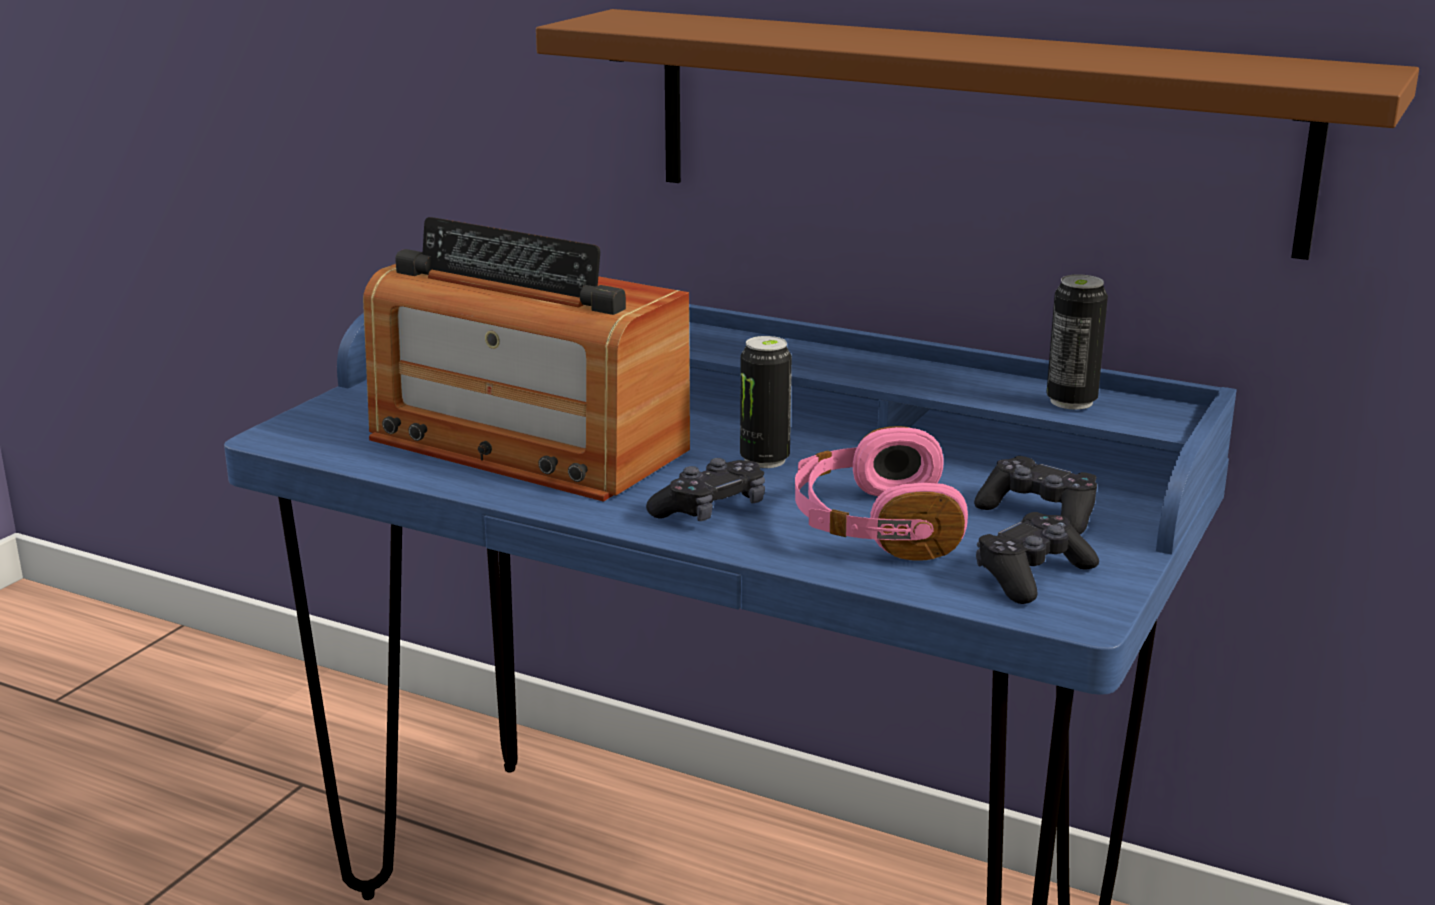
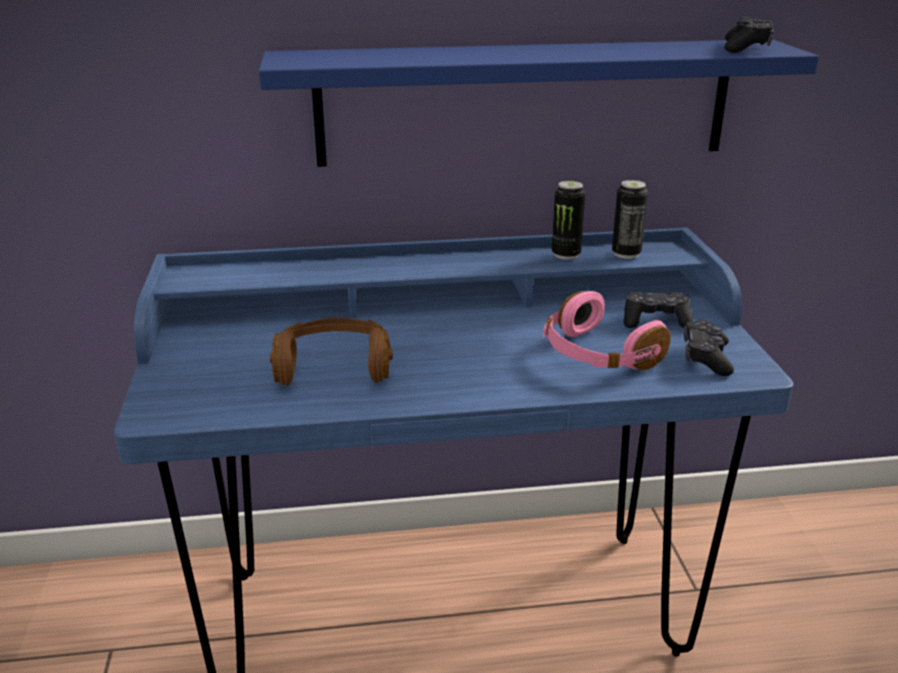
camera: 35 degrees left, 5 degrees up
radio [363,217,690,501] -> brown headphones [270,318,393,386]
brown shelf [536,9,1419,260] -> blue shelf [259,39,819,167]
black game controller [646,458,765,521] -> black game controller moved to [724,17,774,53]
can [740,336,792,468] -> can moved to [552,181,586,260]

